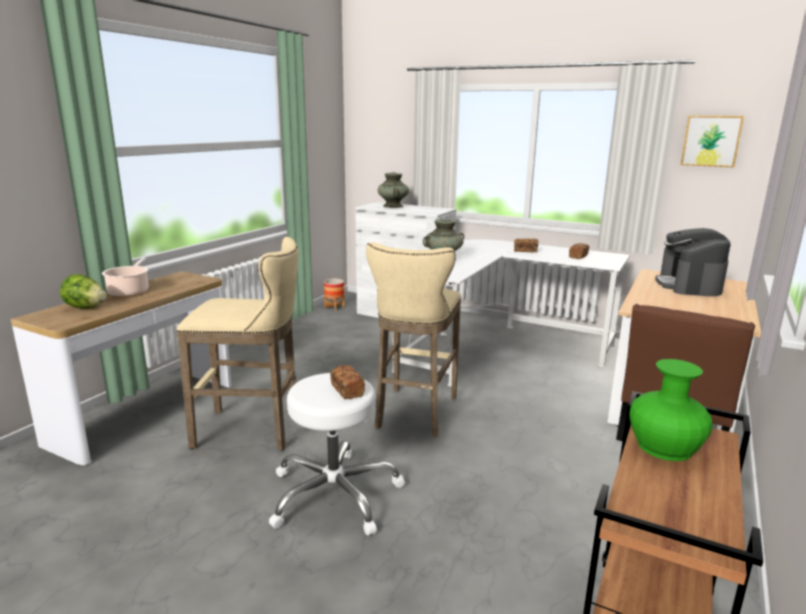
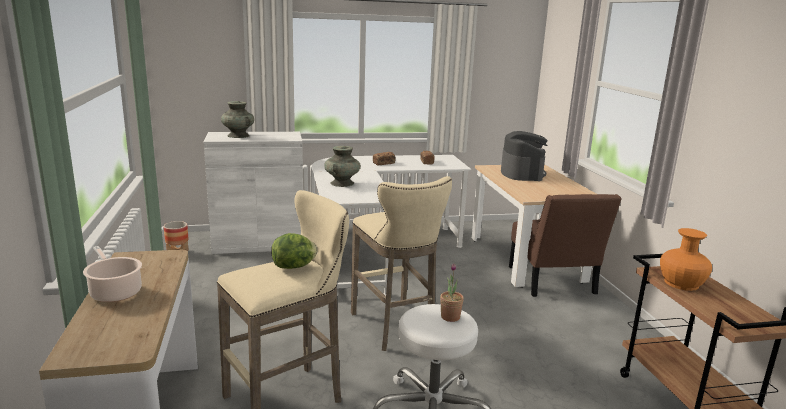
camera: 40 degrees left, 0 degrees up
lettuce [60,274,106,308] -> lettuce moved to [271,233,317,269]
bread [330,365,365,399] -> potted plant [440,263,464,322]
green vase [630,359,712,461] -> orange vase [660,228,712,291]
coffee machine [655,228,731,296] -> coffee machine turned 150 degrees counterclockwise [501,131,548,181]
picture [681,116,744,167] -> none

